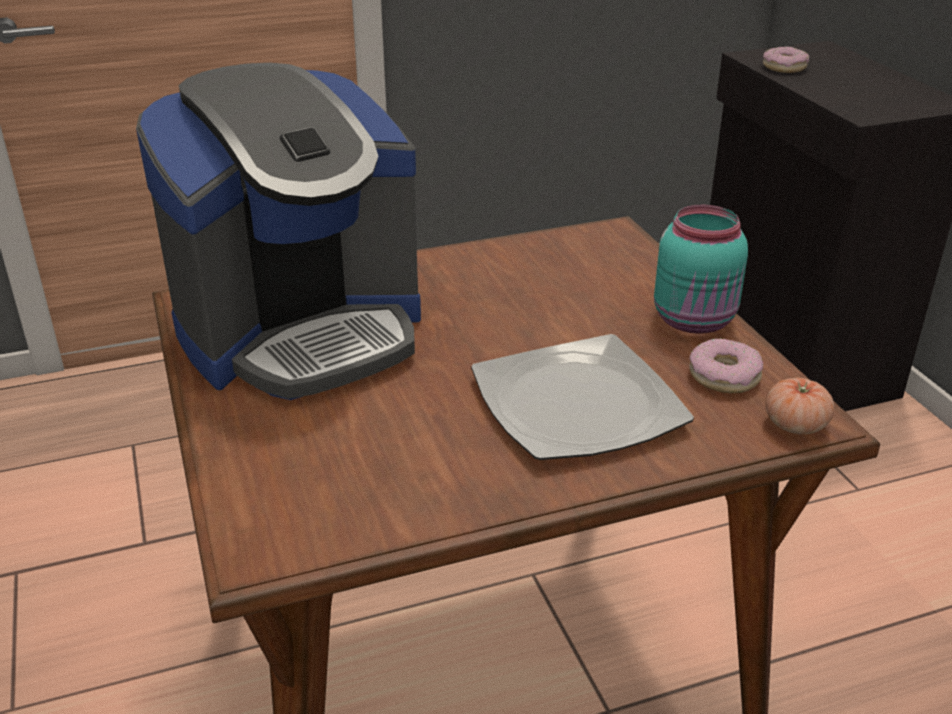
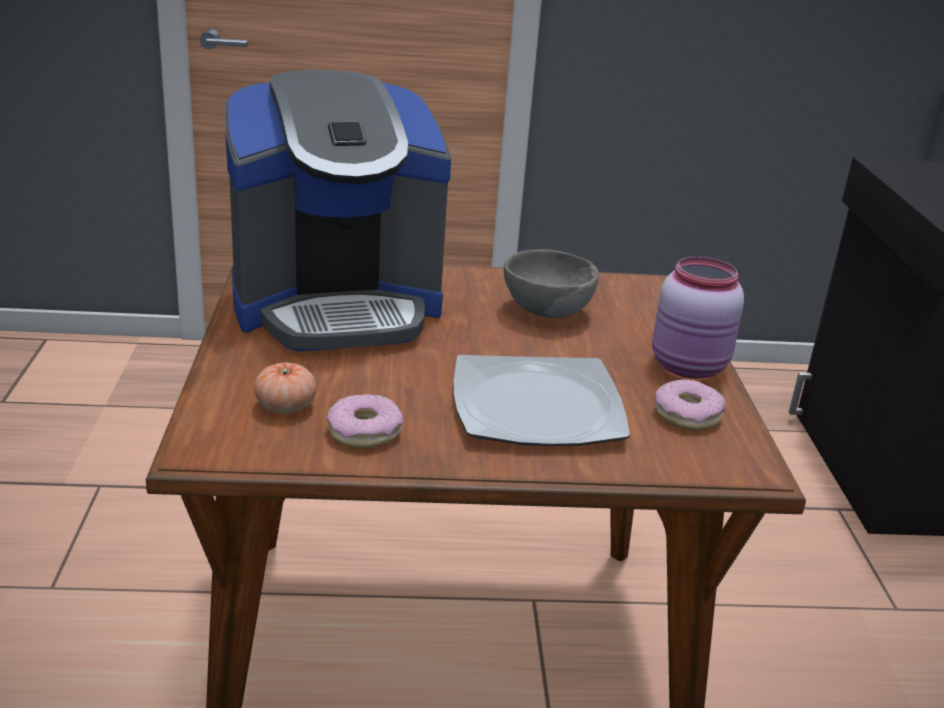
camera: 15 degrees right, 5 degrees down
turquoise jar [654,205,748,334] -> pink jar [652,256,744,379]
donut [763,47,809,73] -> donut moved to [327,394,403,448]
tomato [765,378,834,434] -> tomato moved to [254,363,316,413]
none -> grey bowl [504,250,599,318]

